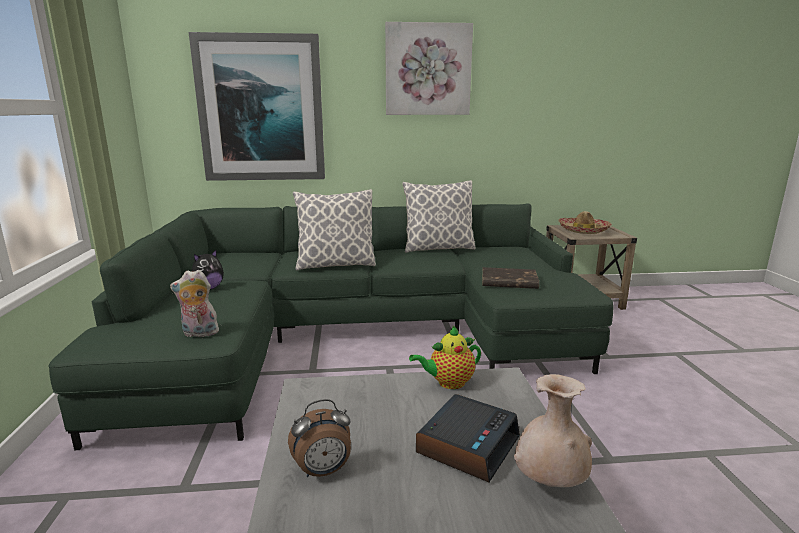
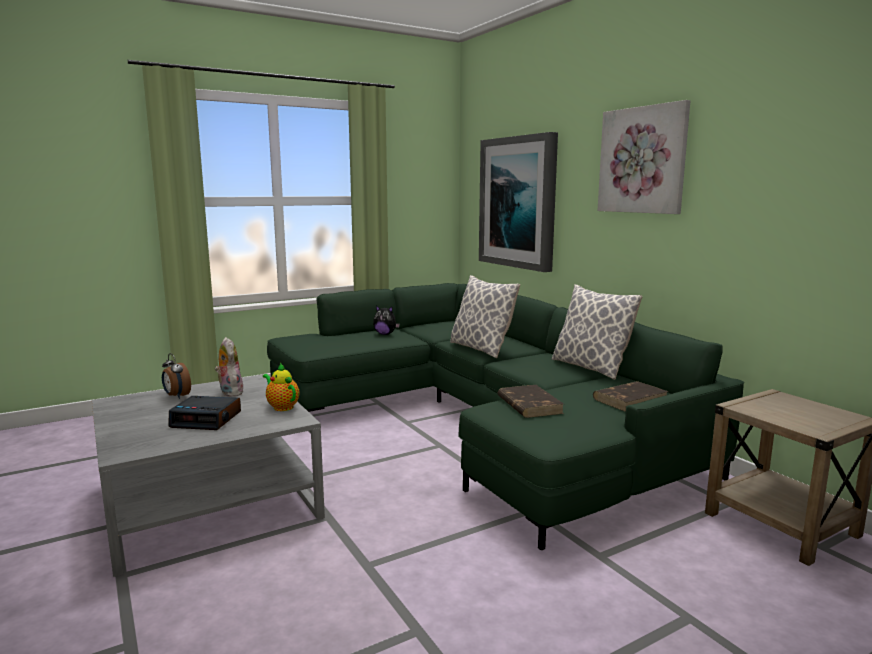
camera: 65 degrees right, 5 degrees down
plush toy [170,270,222,337] -> plush toy moved to [215,337,244,397]
beige vase [514,374,592,487] -> none
hat [559,211,612,234] -> none
none -> brown book [593,381,669,412]

